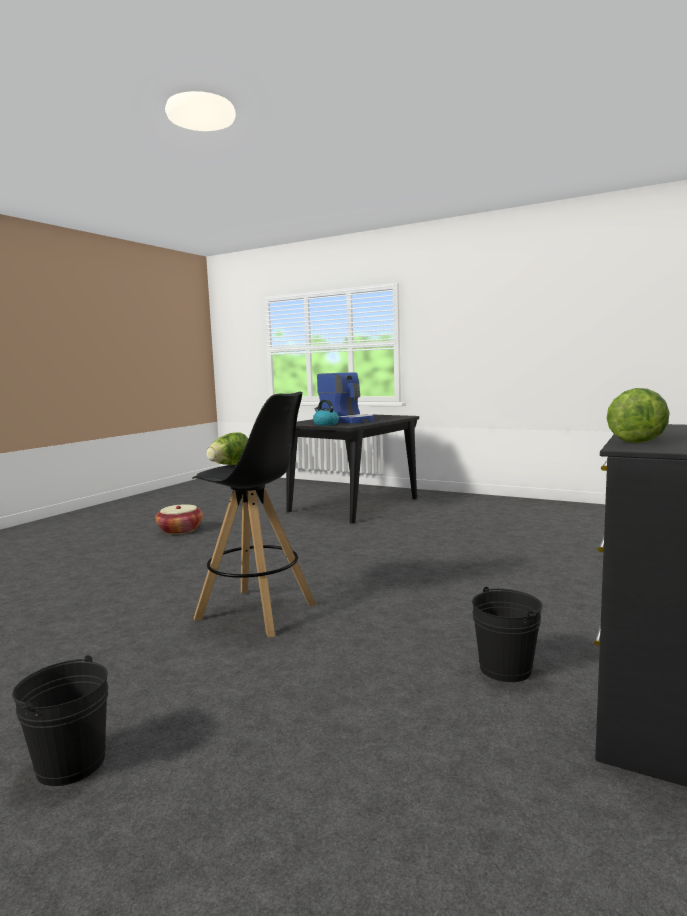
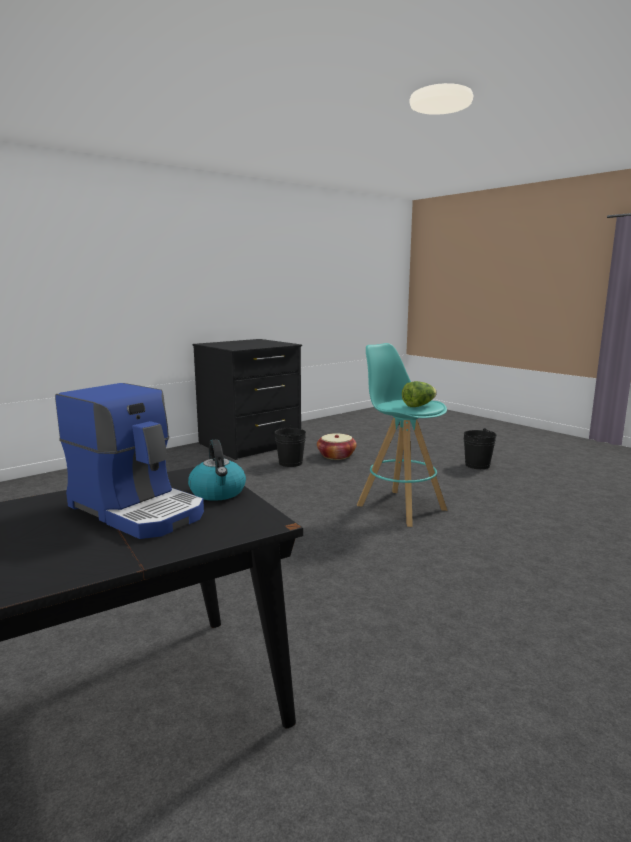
camera: 160 degrees left, 5 degrees up
basket [155,505,203,534] -> basket moved to [317,433,357,460]
black stool [192,391,317,637] -> turquoise stool [357,343,448,527]
coffee machine [317,373,373,423] -> coffee machine turned 150 degrees clockwise [55,383,204,539]
lettuce [607,388,670,443] -> none

